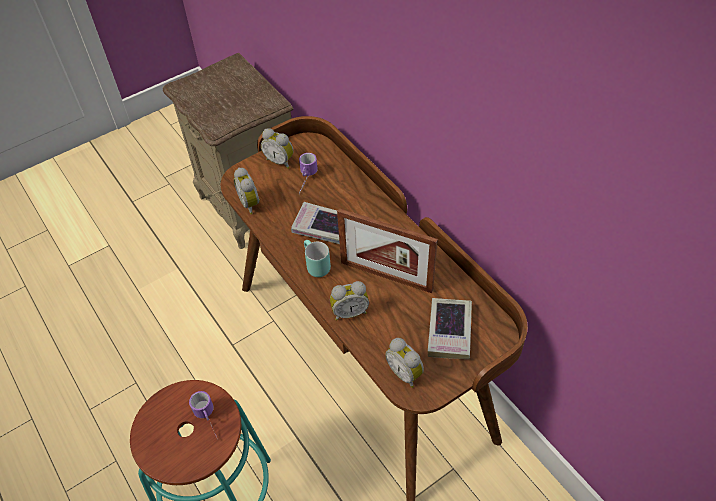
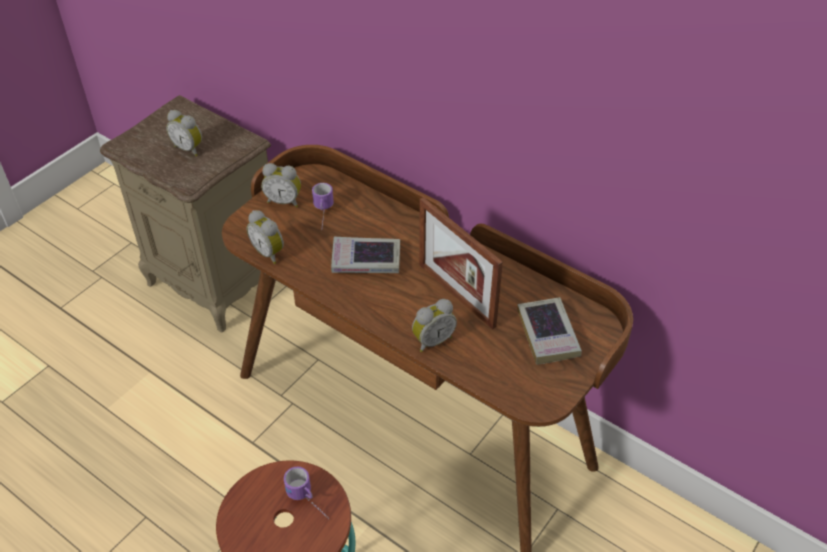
camera: 20 degrees left, 5 degrees down
turquoise mug [304,240,331,277] -> none
picture frame [337,208,438,293] -> picture frame turned 45 degrees clockwise [419,197,503,330]
alarm clock [385,338,424,388] -> alarm clock moved to [166,110,202,156]

